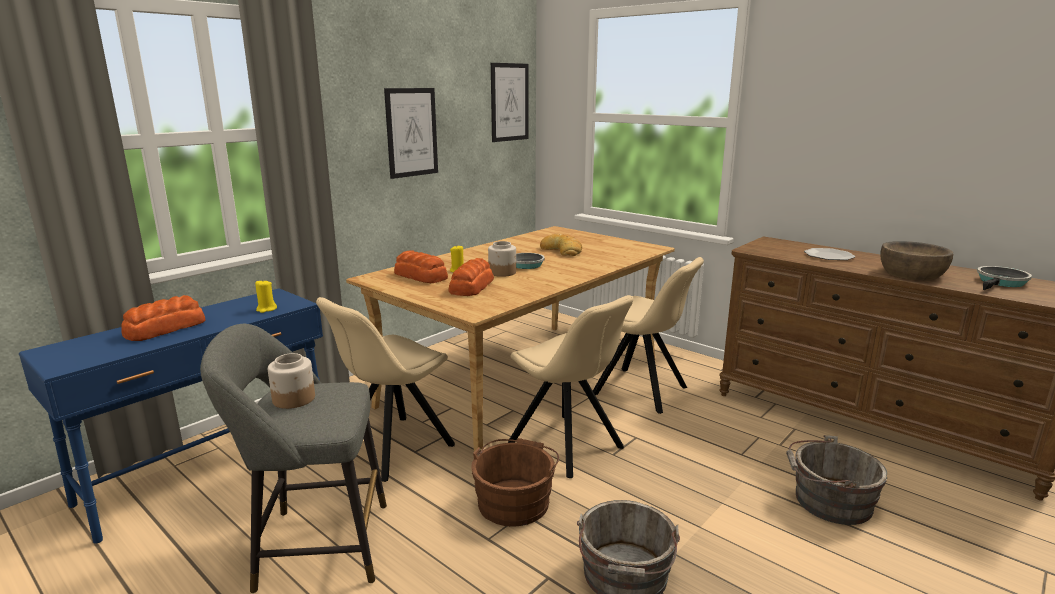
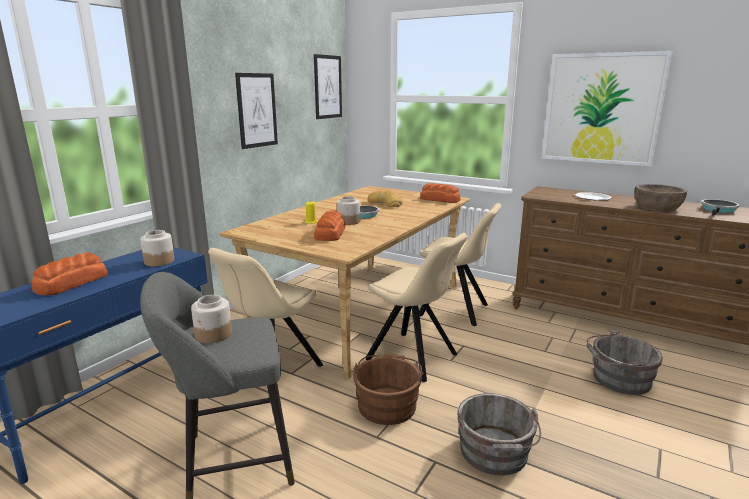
camera: 10 degrees left, 0 degrees up
yellow candle [255,279,277,313] -> jar [140,230,174,266]
bread [394,250,448,283] -> bread moved to [420,183,461,203]
none -> picture [542,51,673,167]

